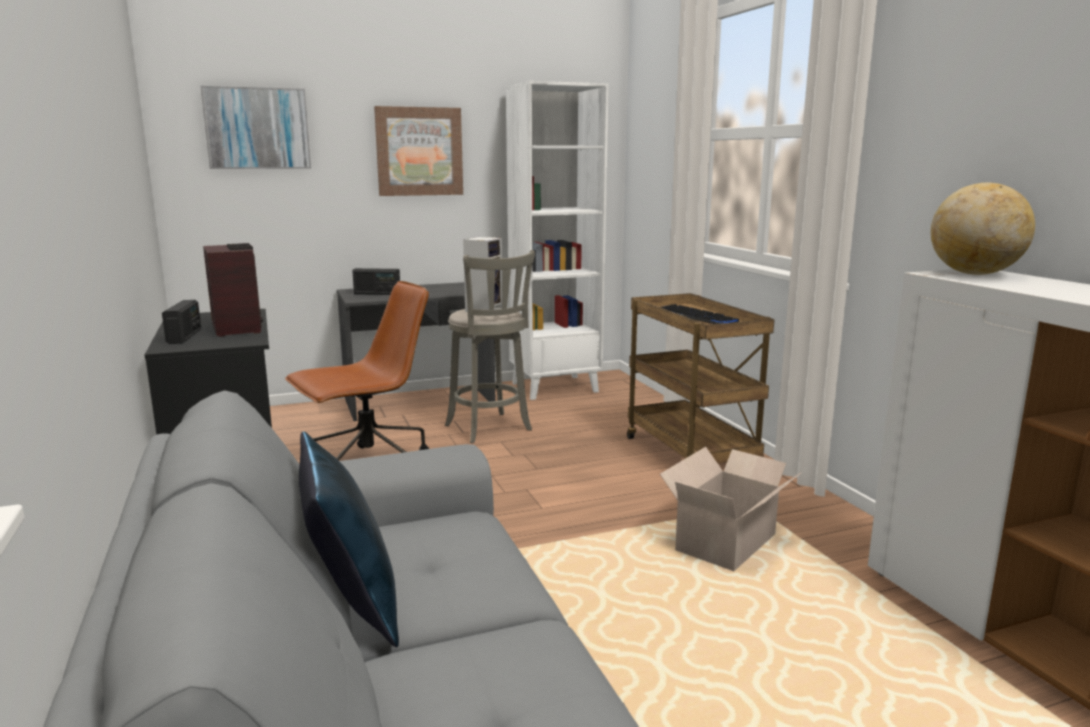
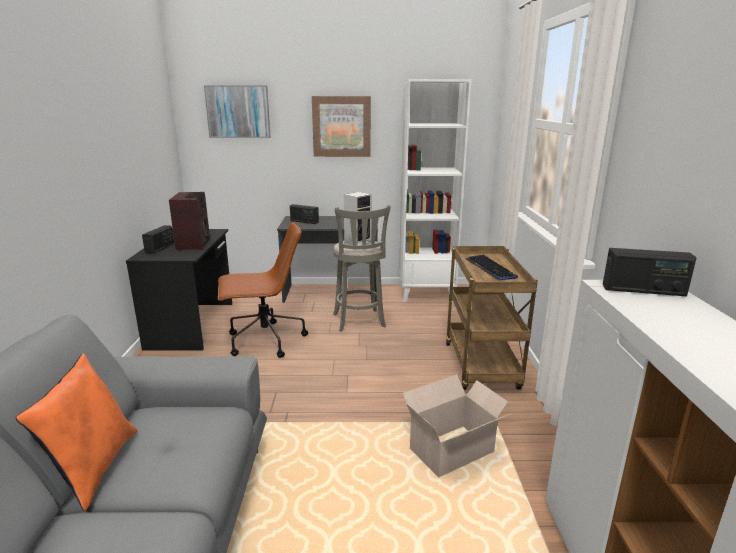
camera: 20 degrees right, 5 degrees up
blue pillow [299,431,399,647] -> orange pillow [16,354,138,511]
globe [931,183,1035,275] -> radio [603,248,697,296]

